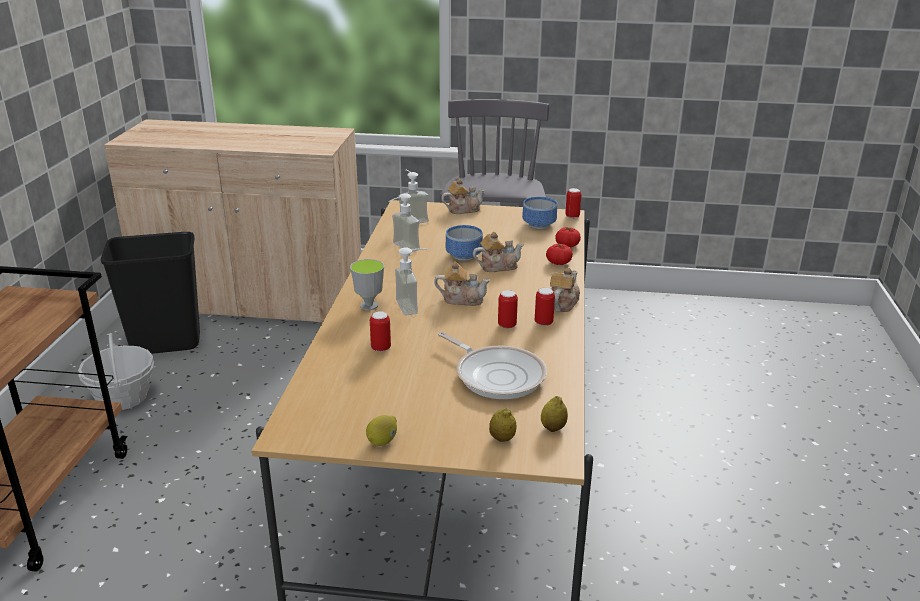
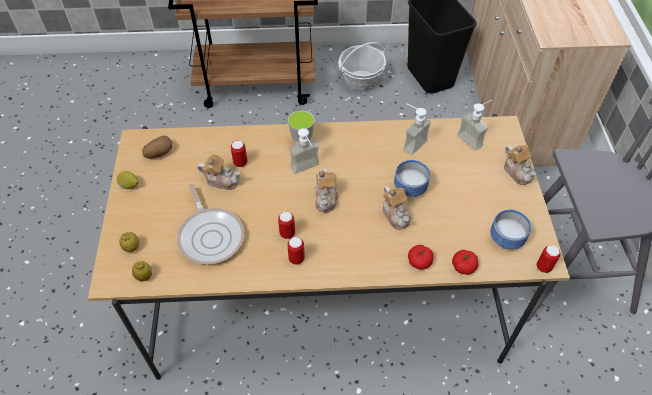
camera: 80 degrees right, 25 degrees up
frying pan [438,332,547,399] -> frying pan turned 60 degrees counterclockwise [177,184,245,265]
teapot [550,267,580,312] -> teapot moved to [197,154,241,190]
none -> potato [142,136,172,159]

